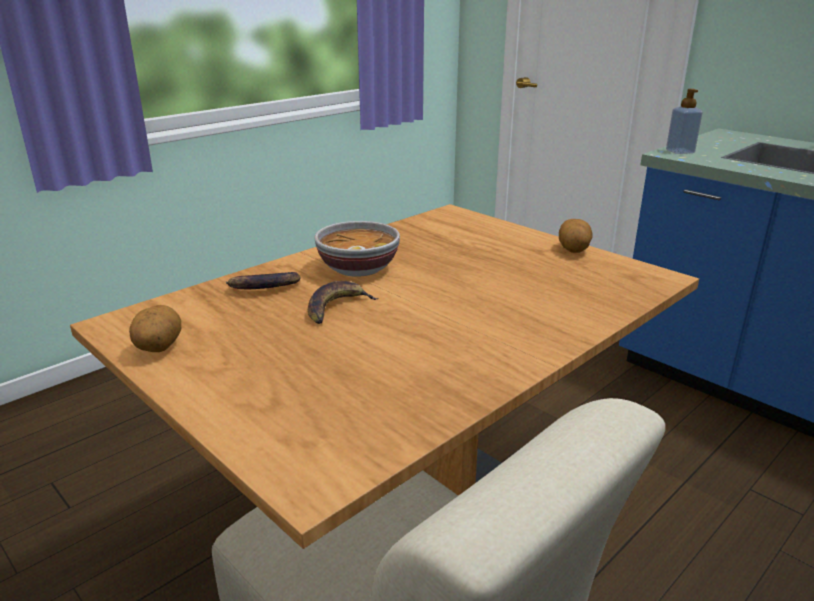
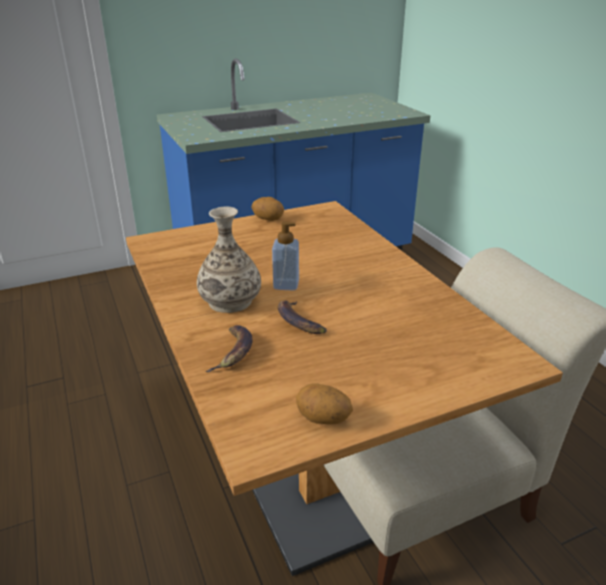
camera: 70 degrees left, 5 degrees up
bowl [314,221,400,277] -> vase [197,207,261,313]
soap dispenser [666,89,703,154] -> soap dispenser moved to [272,222,299,291]

